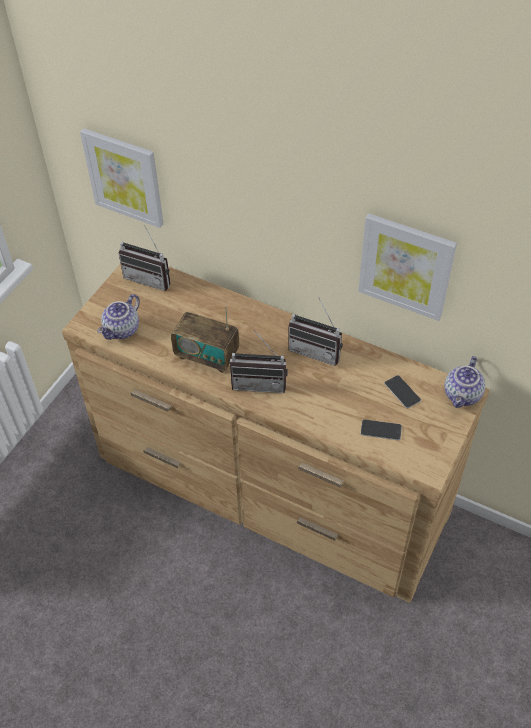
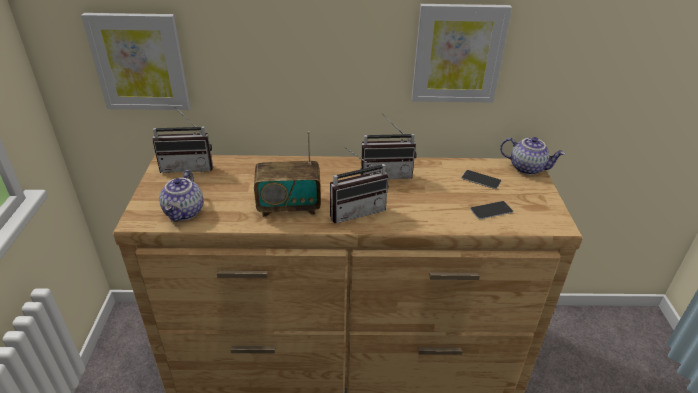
camera: 30 degrees left, 15 degrees down
teapot [444,356,485,408] -> teapot turned 60 degrees counterclockwise [500,137,565,175]

